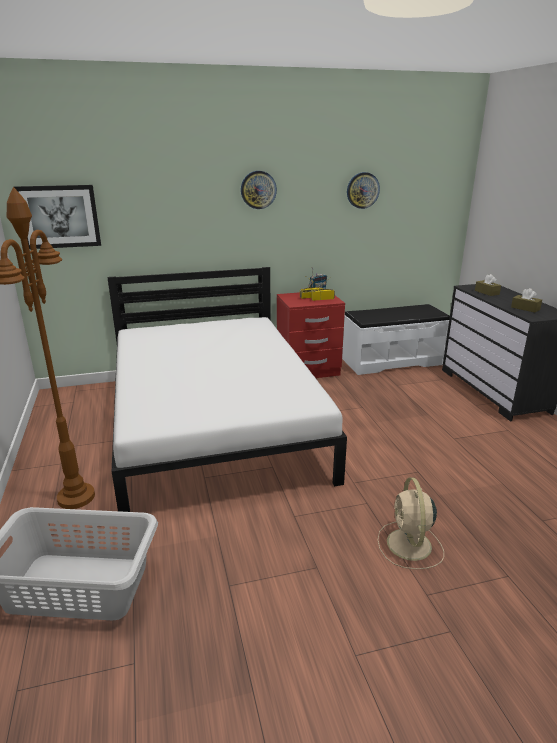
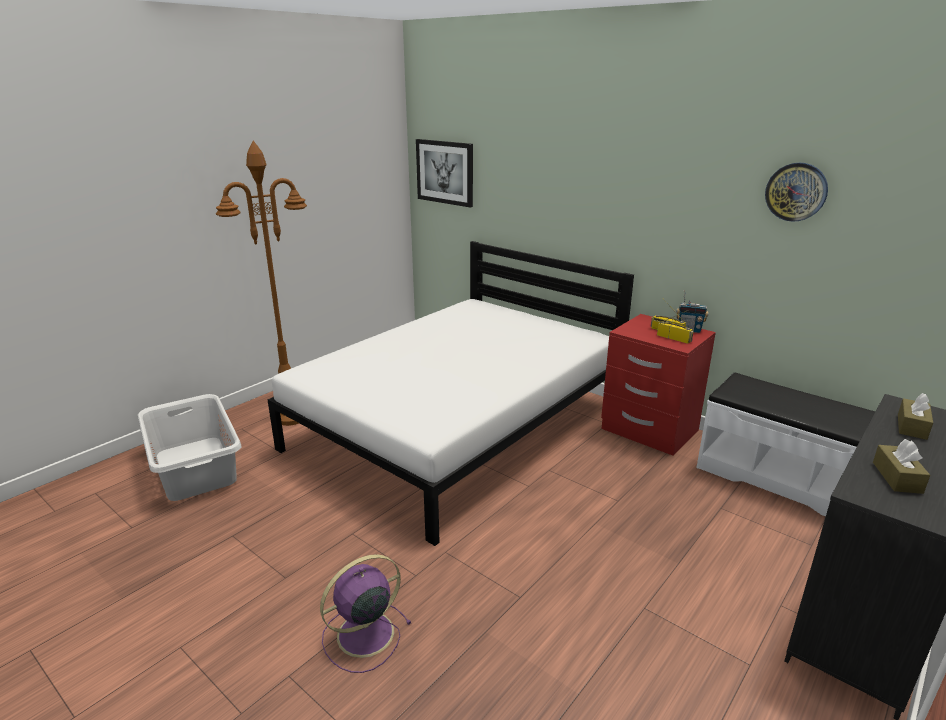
camera: 55 degrees right, 0 degrees up
wall clock [241,171,277,209] -> none
beige fan [378,478,444,569] -> purple fan [320,554,412,673]

